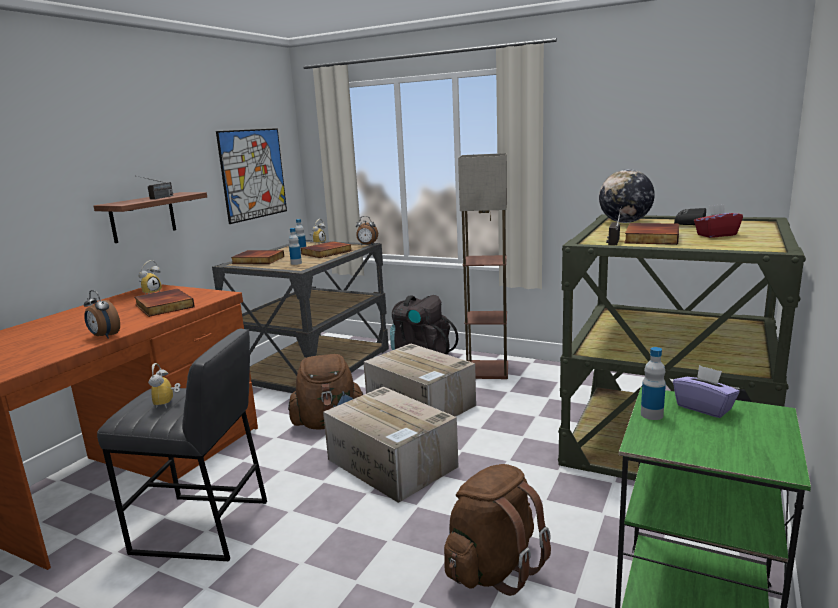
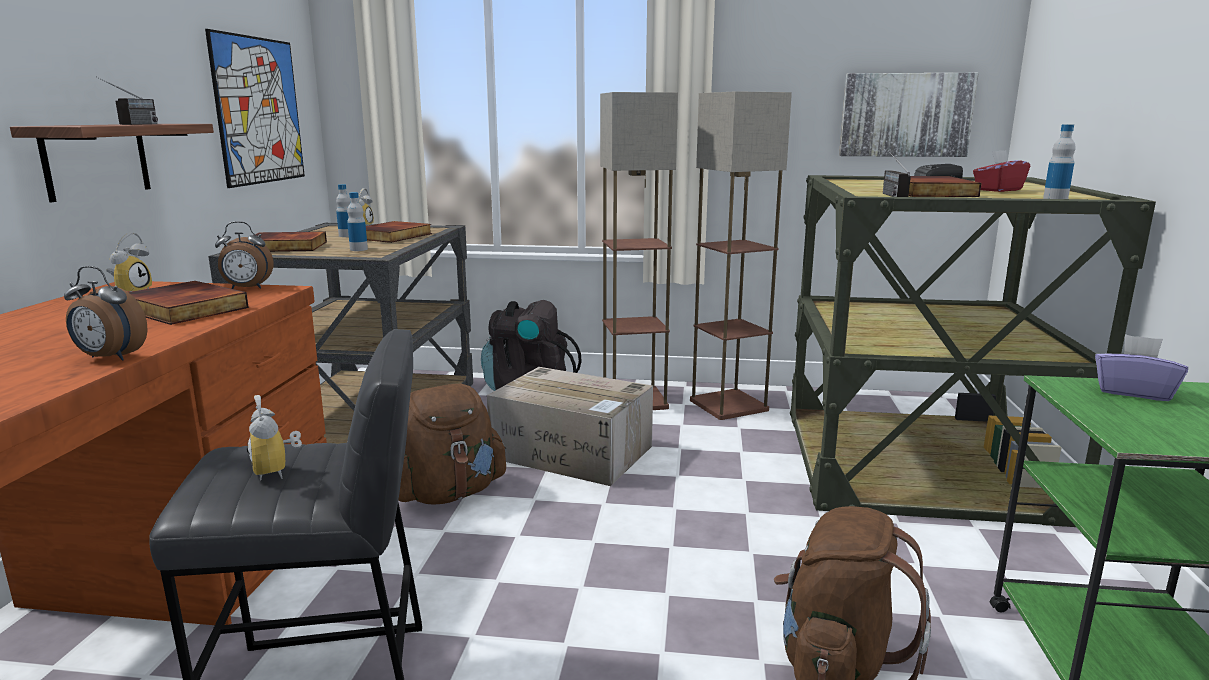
camera: 20 degrees left, 0 degrees up
cardboard box [323,387,459,503] -> none
alarm clock [356,216,378,245] -> alarm clock moved to [215,221,273,289]
globe [599,169,655,223] -> none
bottle [641,347,666,420] -> bottle moved to [1043,124,1076,199]
none -> floor lamp [690,91,792,420]
none -> picture [839,73,979,157]

